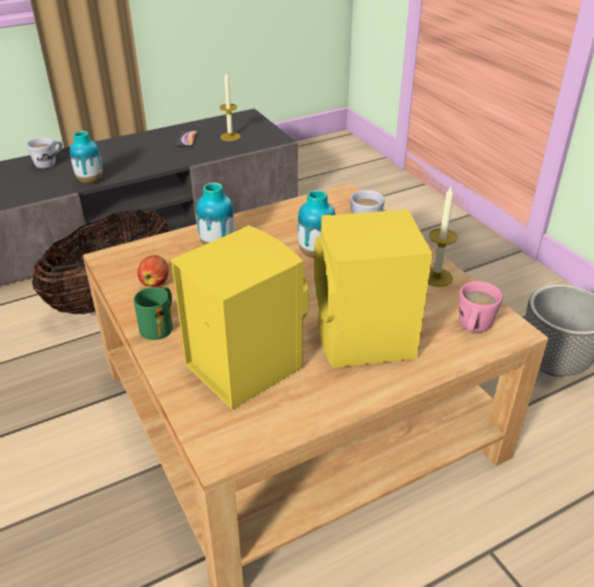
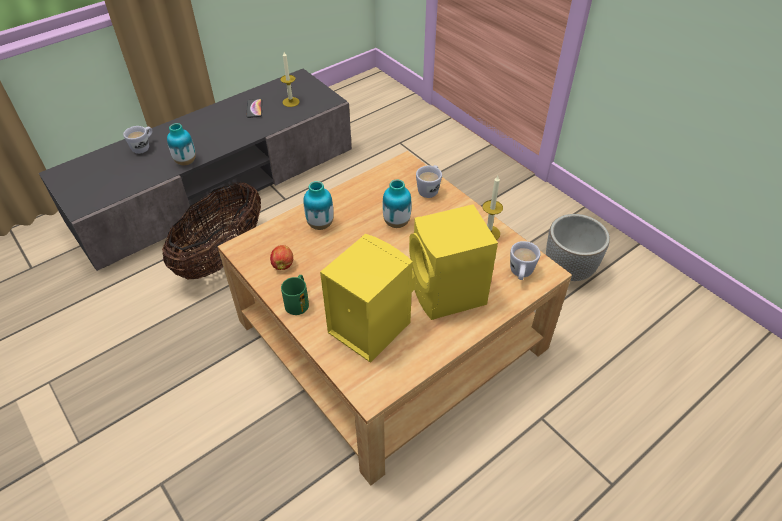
camera: 10 degrees left, 10 degrees up
pink mug [459,281,503,332] -> white mug [510,241,541,280]

